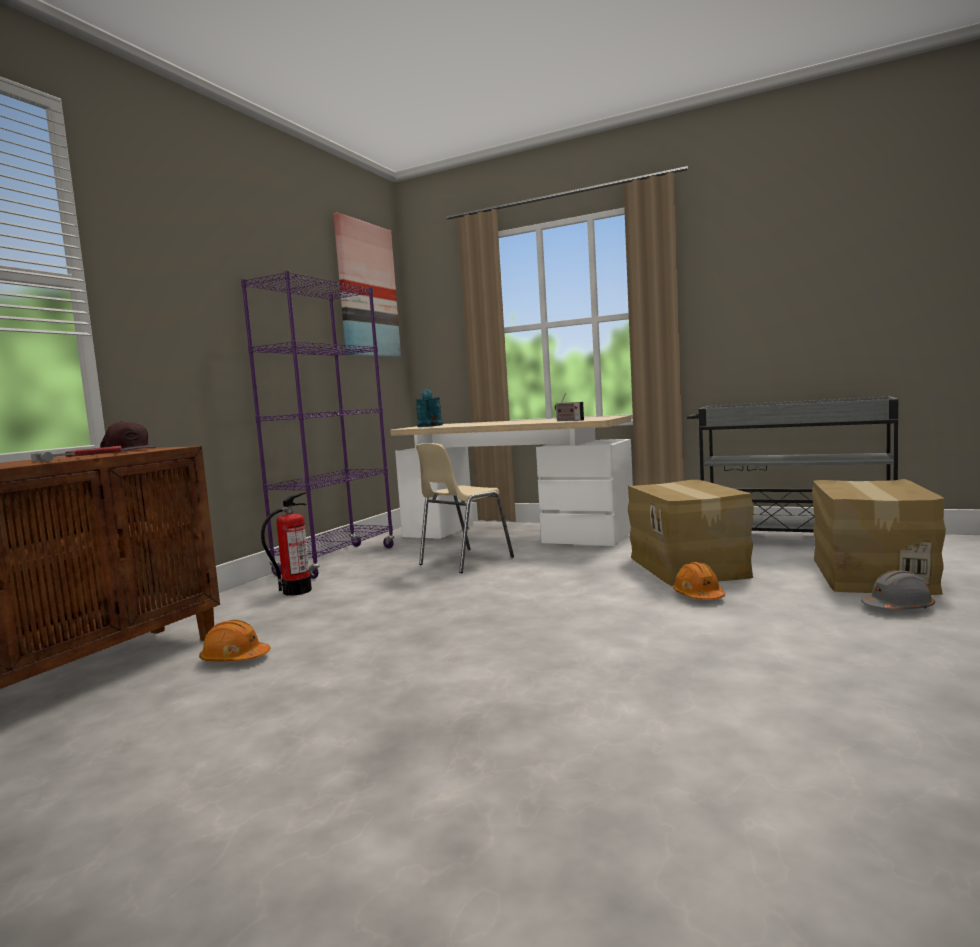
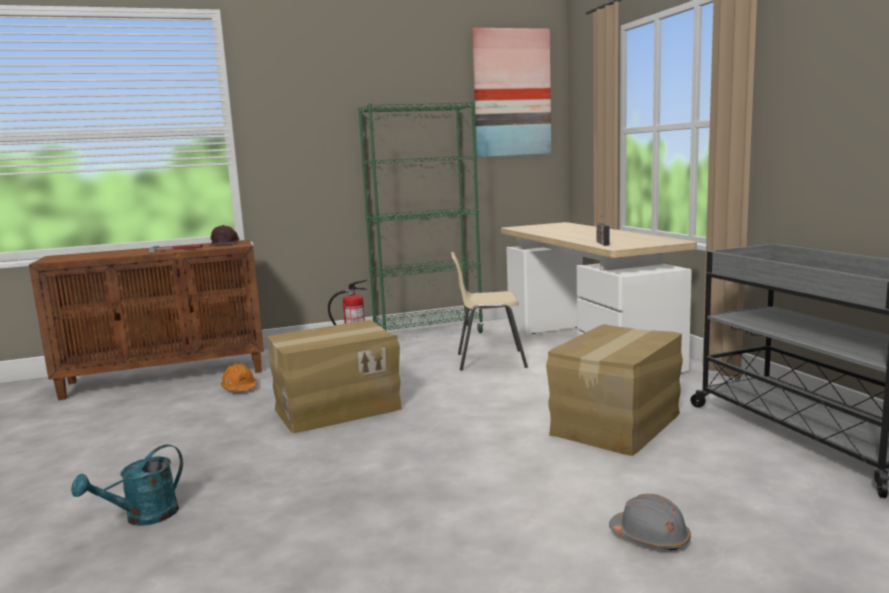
camera: 45 degrees right, 5 degrees up
purple bookcase [241,271,394,579] -> green bookcase [358,101,484,333]
turquoise watering can [415,389,443,427] -> turquoise watering can moved to [71,444,183,526]
orange hard hat [673,562,725,600] -> none
cardboard box [812,479,946,595] -> cardboard box moved to [267,320,402,433]

